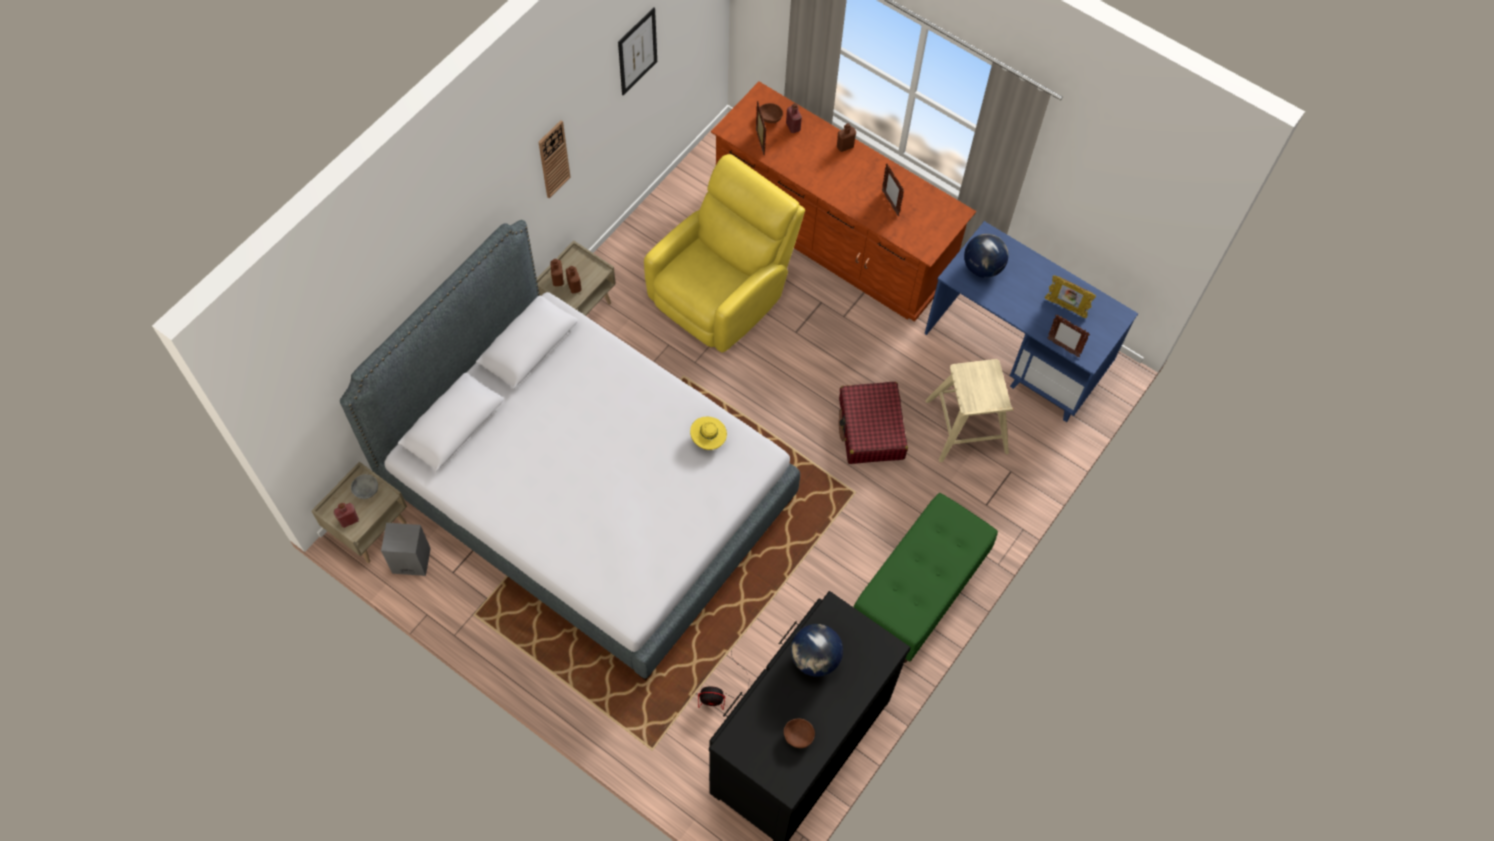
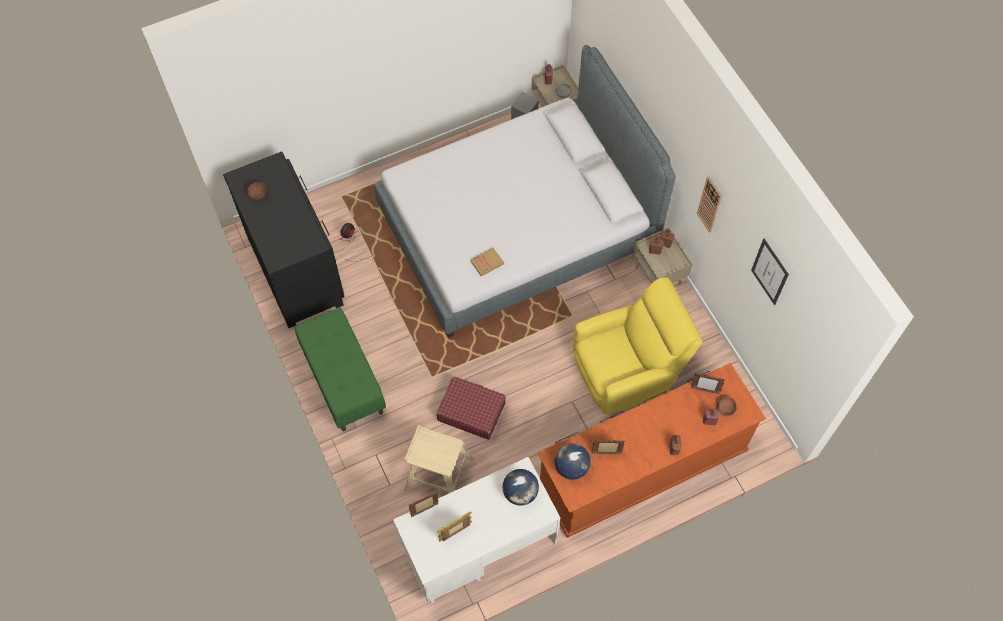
camera: 120 degrees right, 0 degrees up
yellow armchair [644,154,805,353] -> yellow armchair turned 90 degrees counterclockwise [573,277,703,415]
yellow hat [690,417,727,450] -> book [470,248,504,276]
globe [791,624,843,677] -> globe moved to [554,443,591,480]
blue desk [925,221,1138,422] -> white desk [393,457,561,604]

